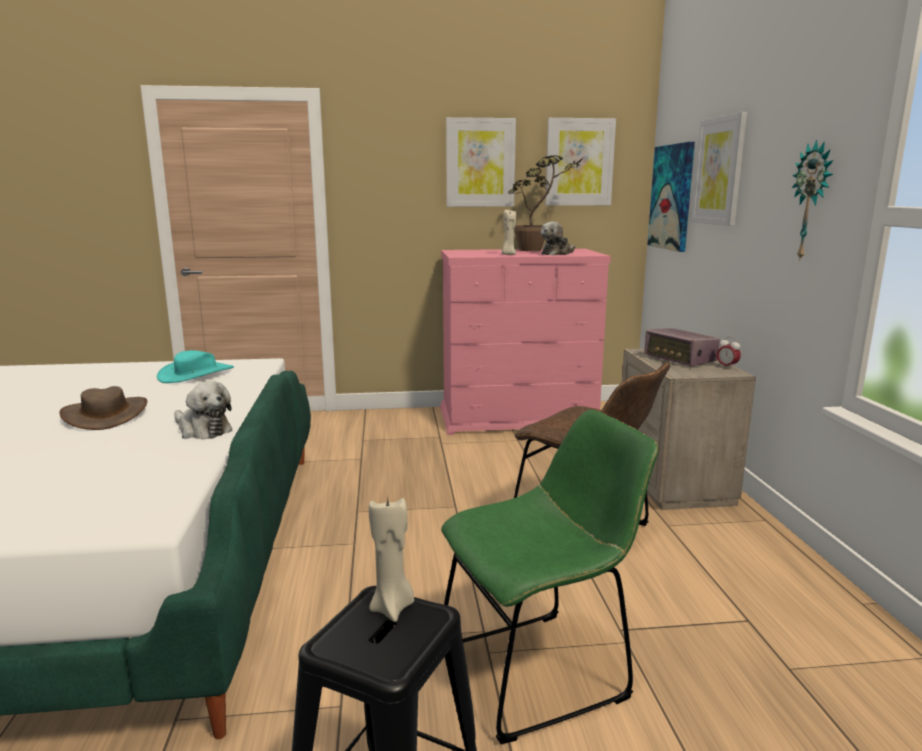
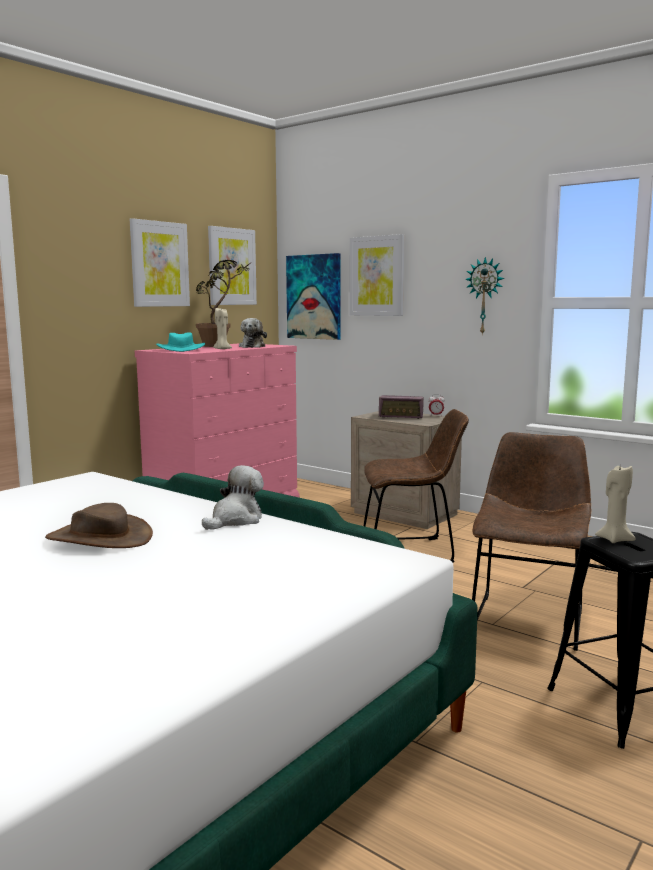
camera: 45 degrees left, 5 degrees down
turquoise hat [157,350,234,383] -> turquoise hat moved to [156,332,205,352]
plush toy [174,381,232,439] -> plush toy turned 45 degrees counterclockwise [202,465,264,530]
green chair [441,409,658,744] -> brown chair [472,432,591,651]

